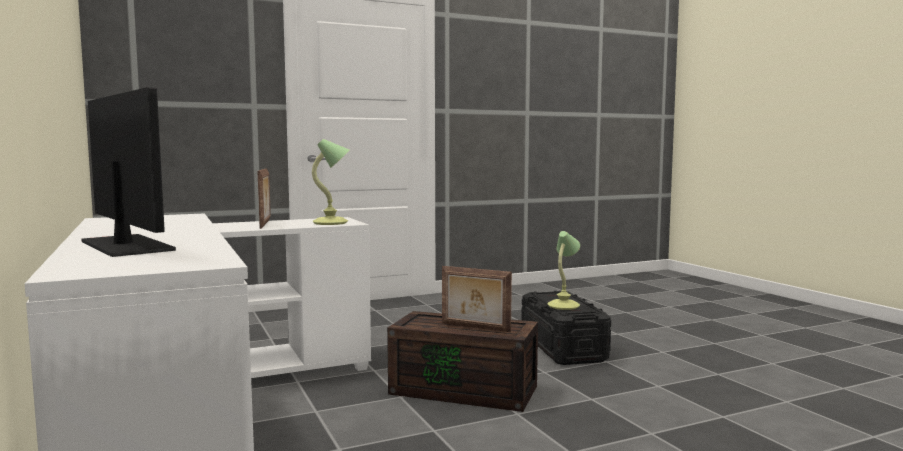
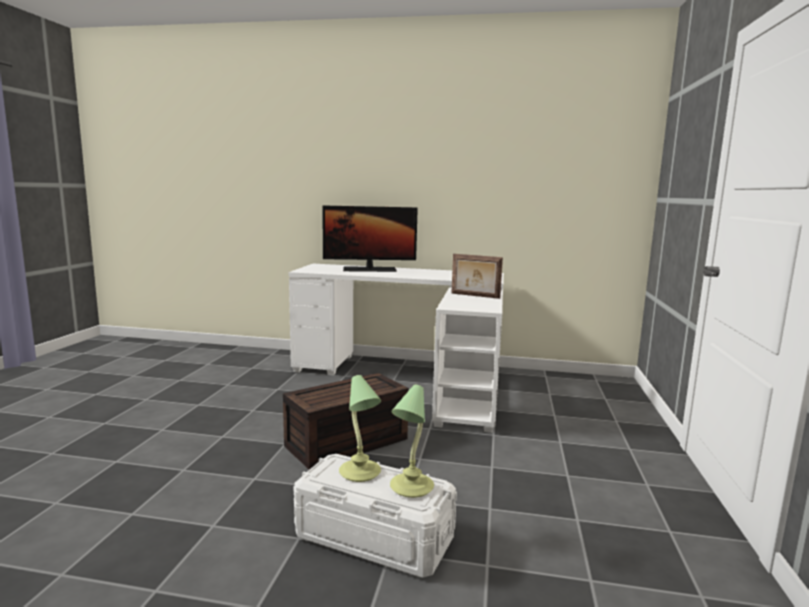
camera: 125 degrees right, 5 degrees up
table lamp [312,139,350,225] -> table lamp moved to [390,385,434,498]
picture frame [442,266,512,332] -> none
black storage box [521,290,611,365] -> white storage box [294,454,457,578]

